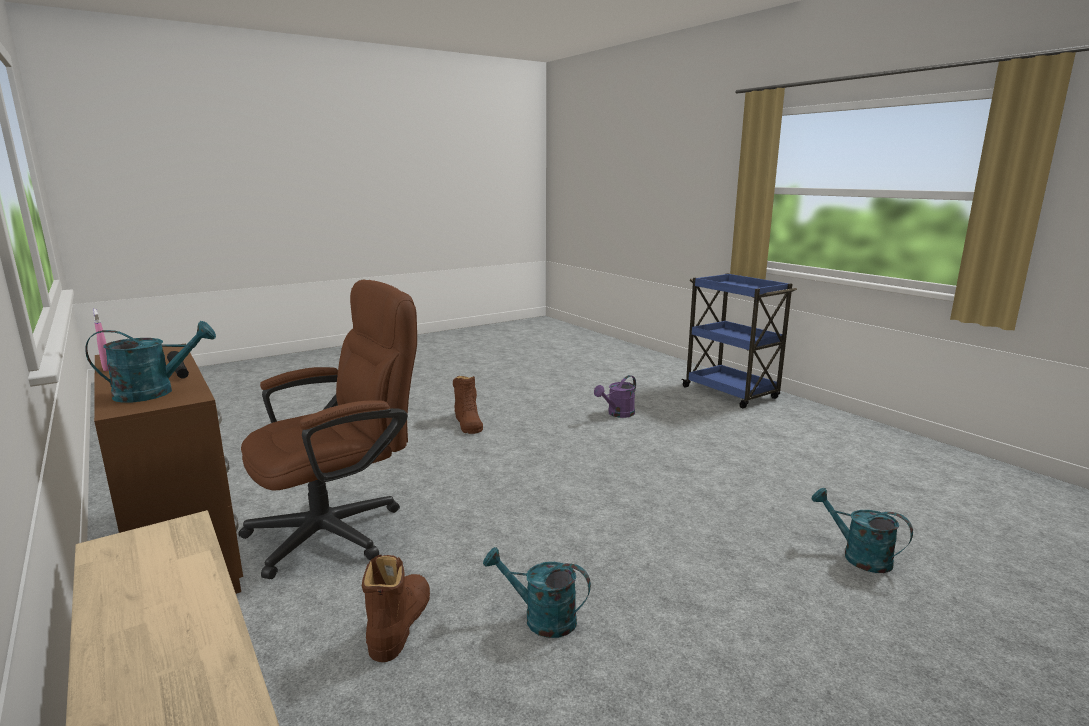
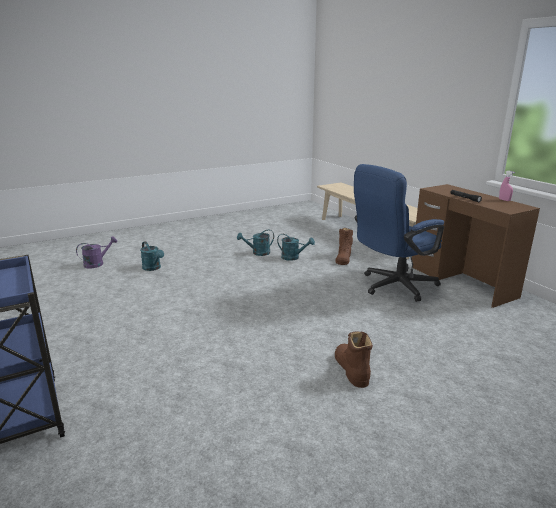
camera: 175 degrees left, 5 degrees up
turquoise watering can [85,321,216,403] -> turquoise watering can moved to [237,229,274,256]
brown office chair [238,279,417,579] -> blue office chair [354,164,444,302]
purple watering can [594,375,636,418] -> purple watering can moved to [76,236,117,269]

